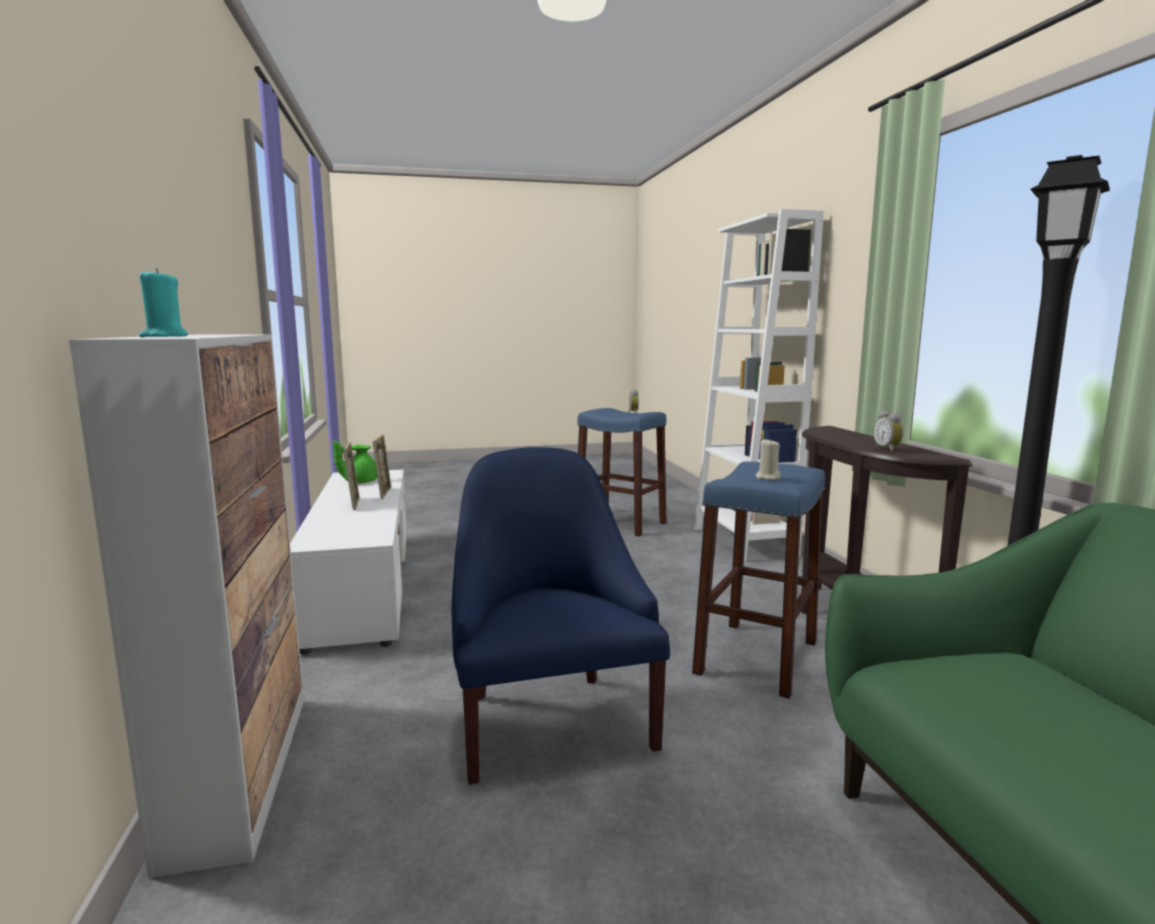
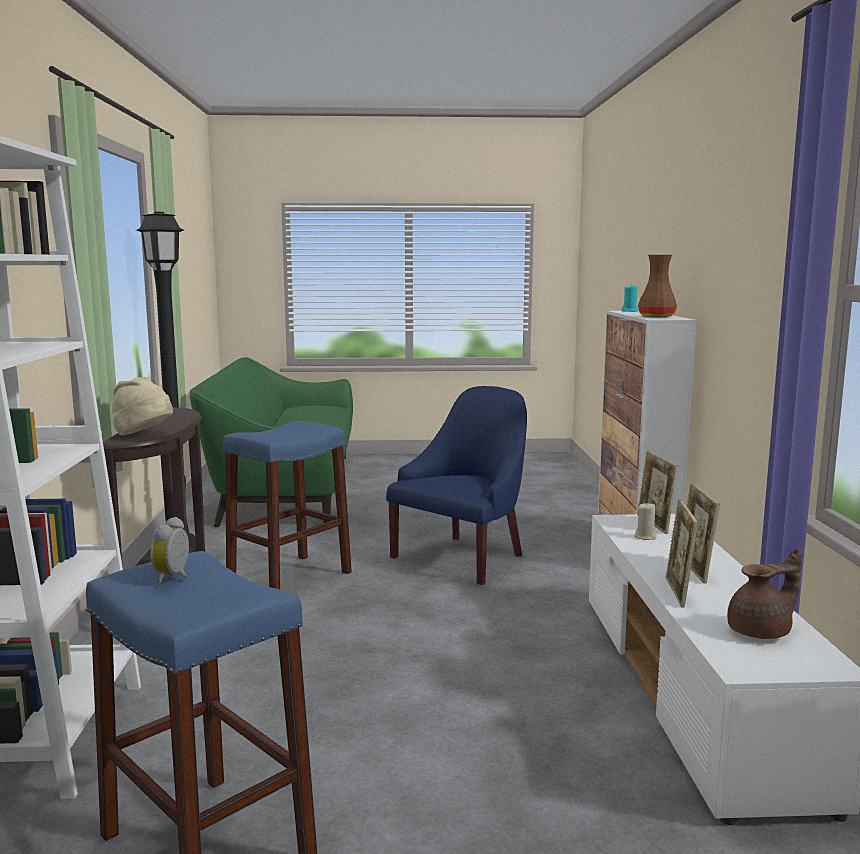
camera: 170 degrees left, 0 degrees up
green teapot [333,440,378,483] -> brown teapot [727,548,802,639]
blue armchair [451,447,670,785] -> blue armchair turned 135 degrees counterclockwise [386,386,527,585]
beige candle [756,438,781,480] -> beige candle moved to [634,502,657,540]
alarm clock [873,411,903,452] -> none
none -> beige hat [111,377,173,435]
none -> picture frame [637,451,678,534]
none -> brown vase [638,255,677,318]

